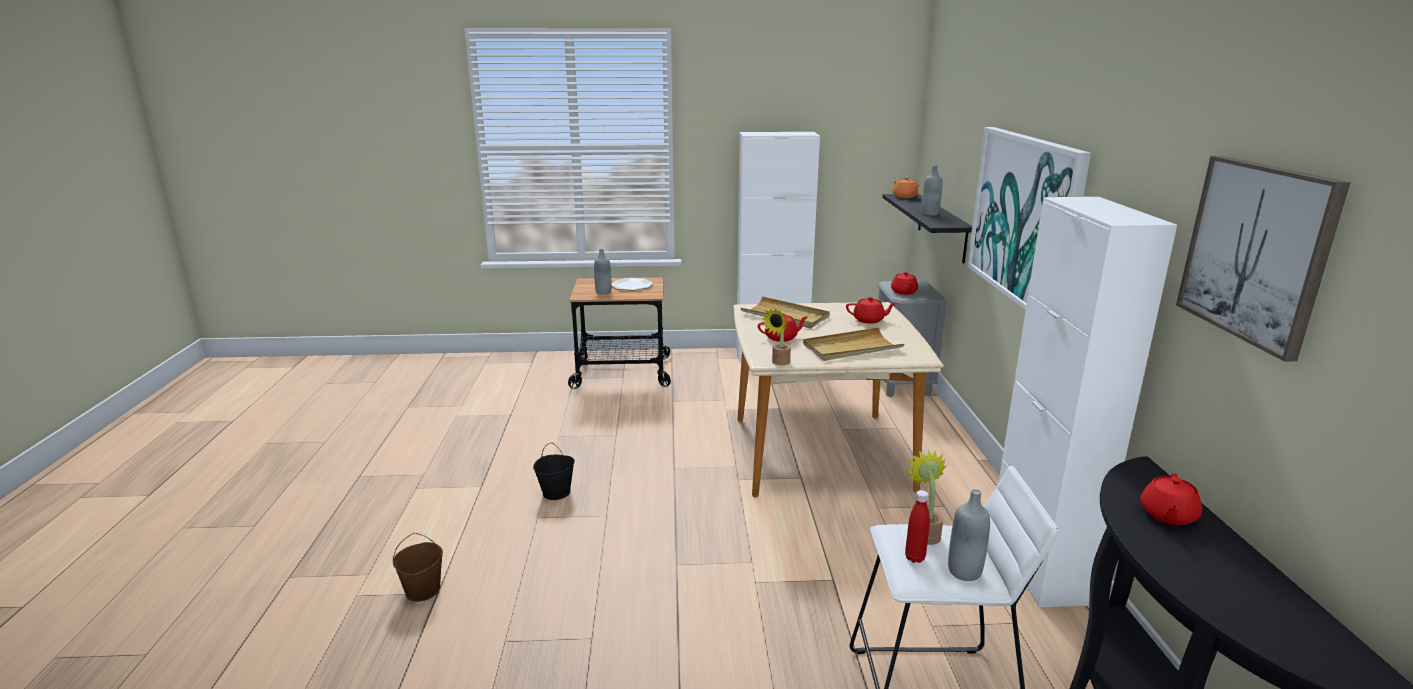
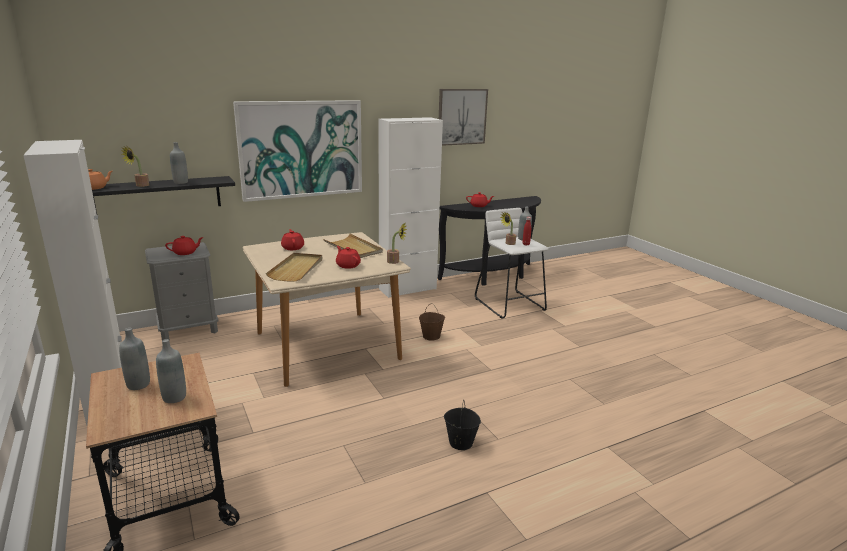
camera: 115 degrees left, 0 degrees up
brown bucket [393,533,443,602] -> brown bucket moved to [419,303,445,341]
plate [611,278,653,291] -> grey bottle [119,328,150,390]
none -> potted plant [121,147,149,187]

